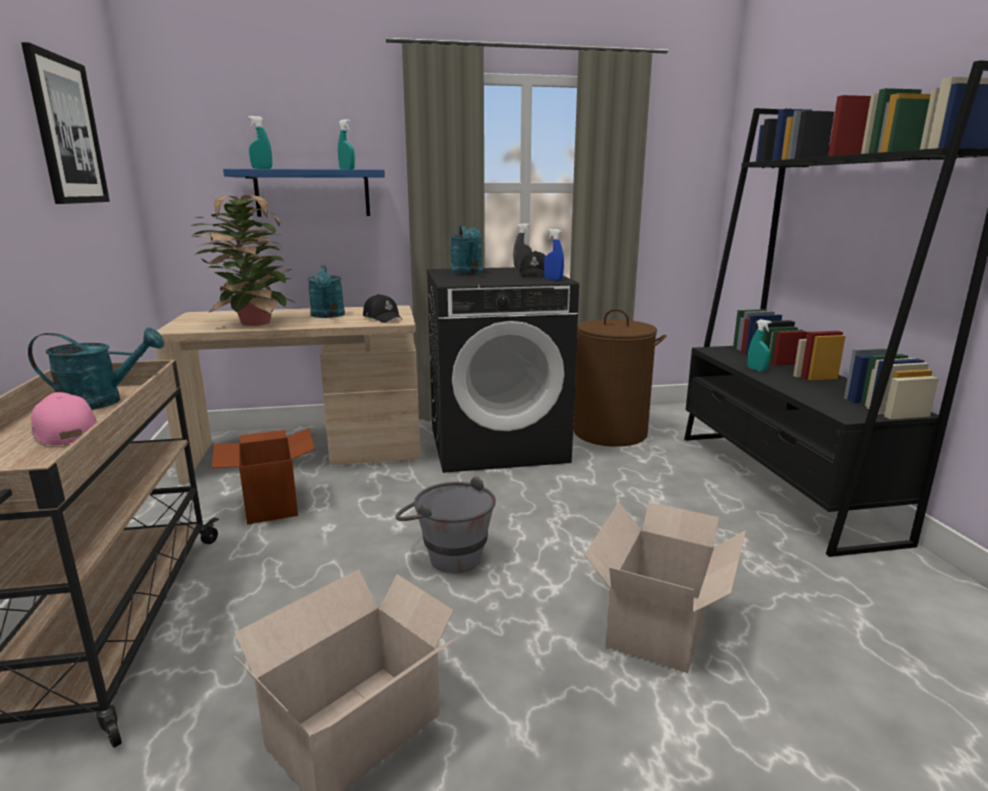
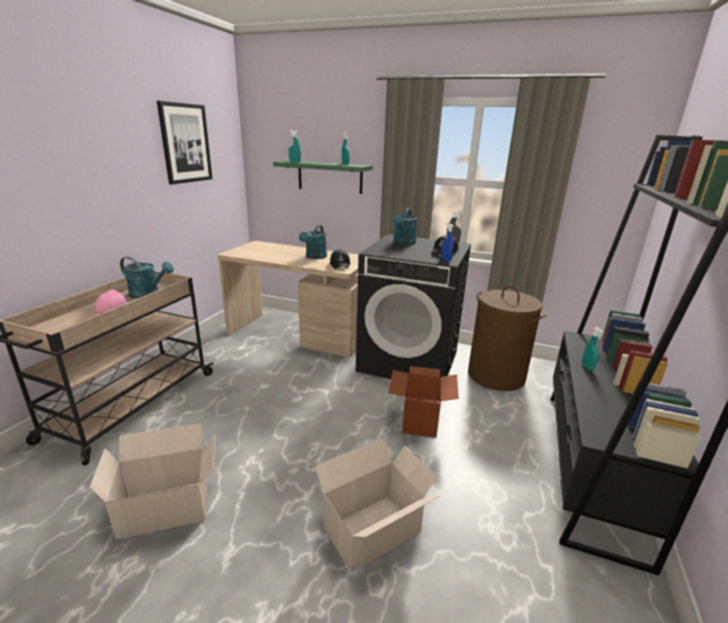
camera: 30 degrees right, 5 degrees up
potted plant [191,195,294,326] -> none
cardboard box [212,428,315,525] -> cardboard box moved to [388,366,459,438]
blue shelf [223,169,385,217] -> green shelf [273,160,373,194]
grey bucket [396,476,496,573] -> none

